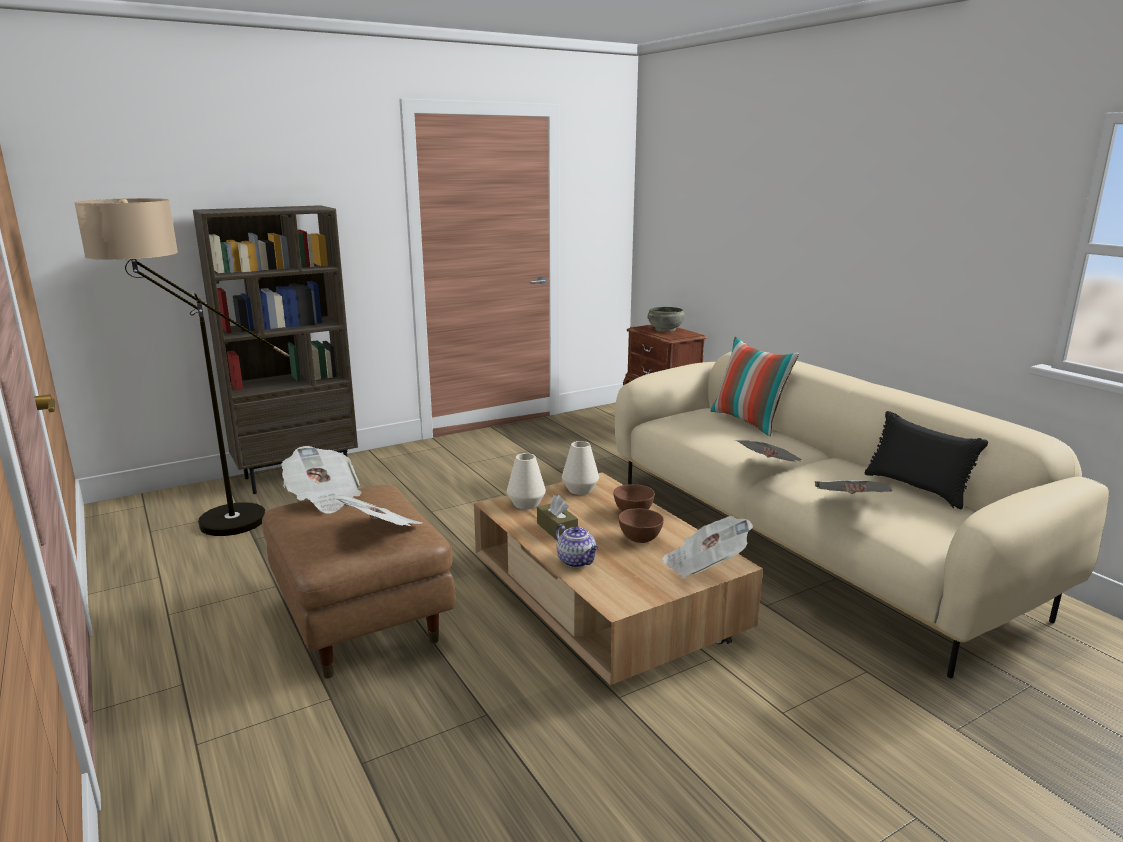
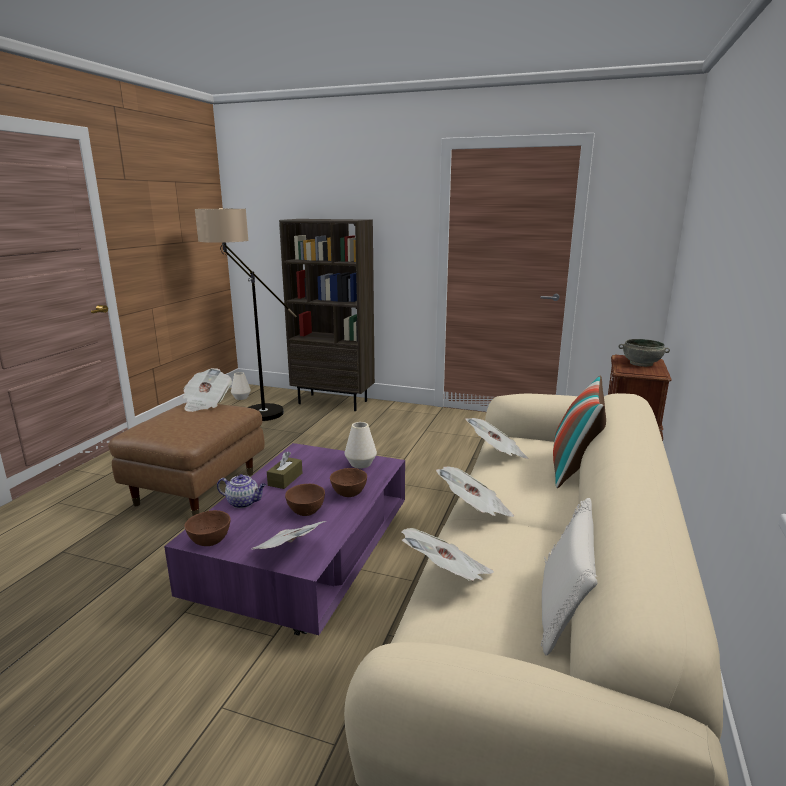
camera: 50 degrees right, 0 degrees up
newspaper [333,495,423,526] -> newspaper moved to [465,418,529,459]
brown coffee table [474,472,763,685] -> purple coffee table [164,443,405,636]
white vase [507,453,546,509] -> white vase moved to [231,372,251,400]
teapot [555,524,599,568] -> teapot turned 90 degrees counterclockwise [217,474,266,508]
black pillow [865,411,988,509] -> white pillow [541,498,598,656]
none -> brown bowl [184,510,231,546]

